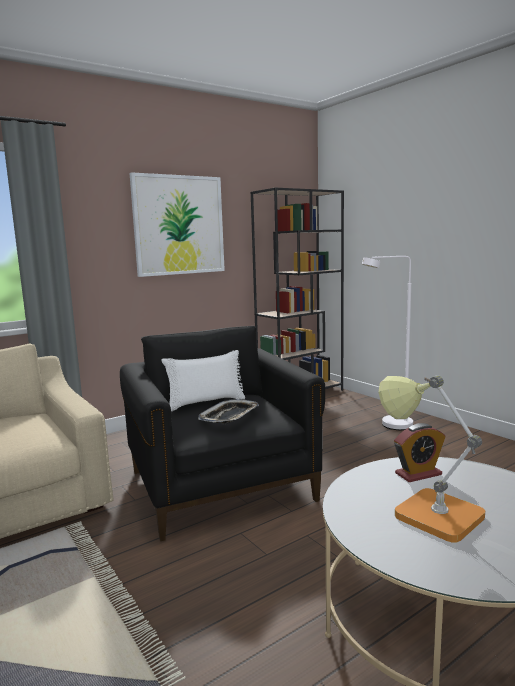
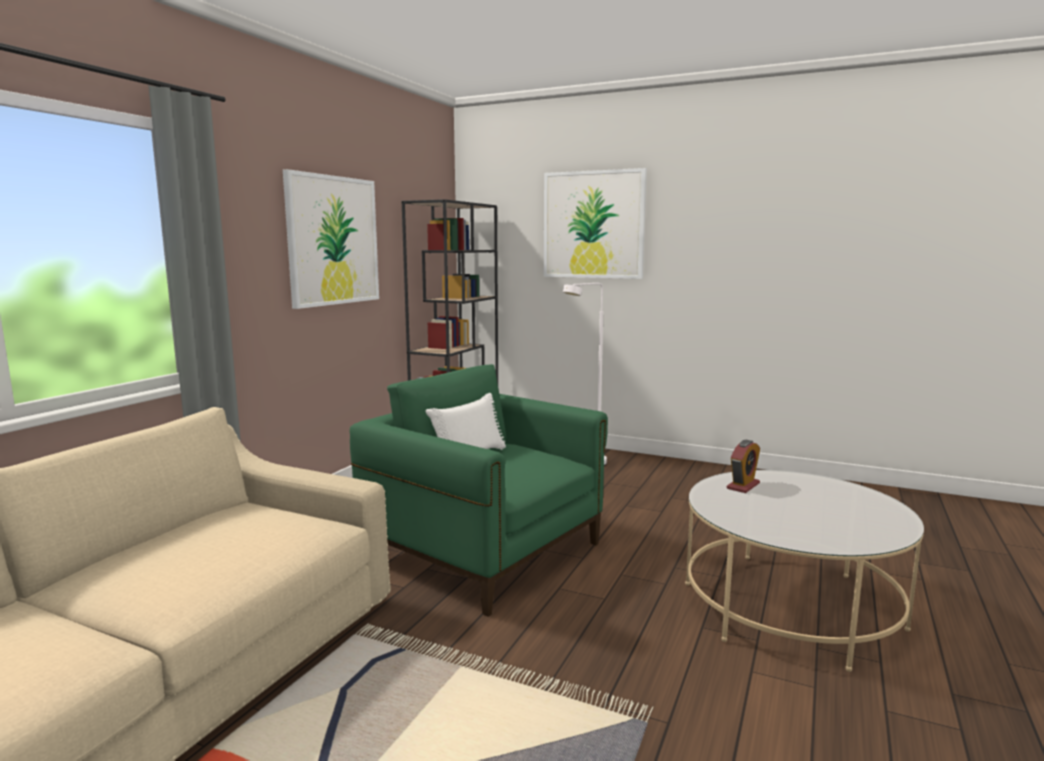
camera: 30 degrees left, 0 degrees up
black armchair [120,326,325,541] -> green armchair [350,364,608,617]
tray [198,399,259,423] -> none
table lamp [378,375,485,543] -> none
none -> picture [544,168,647,279]

